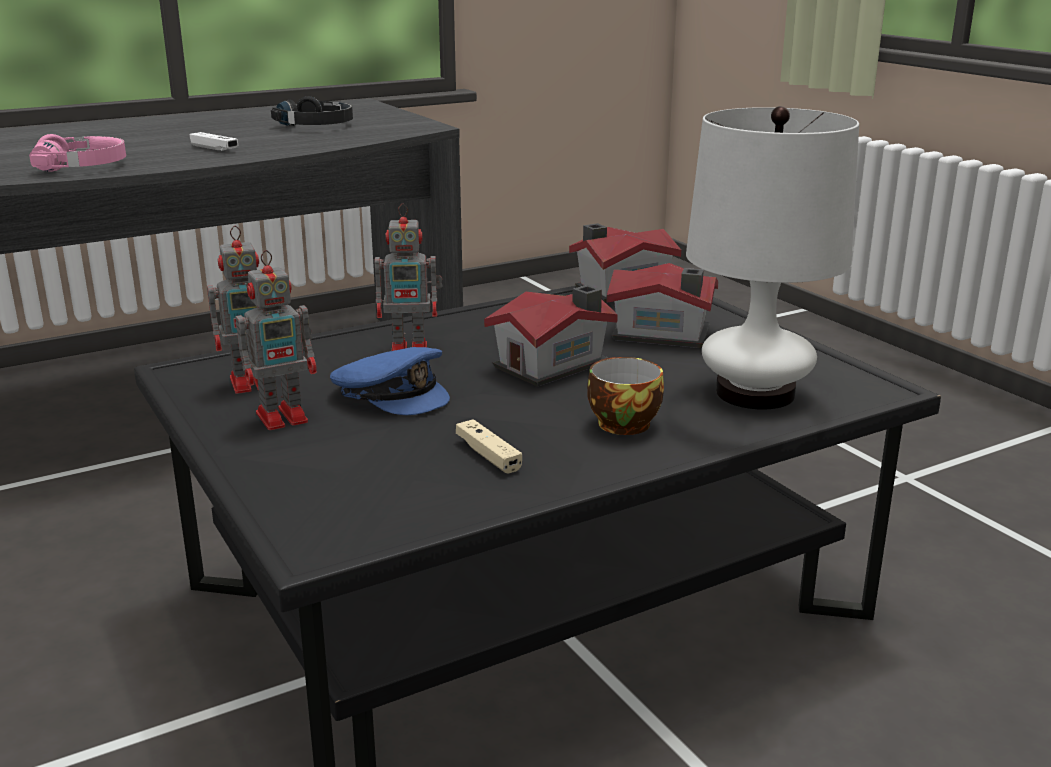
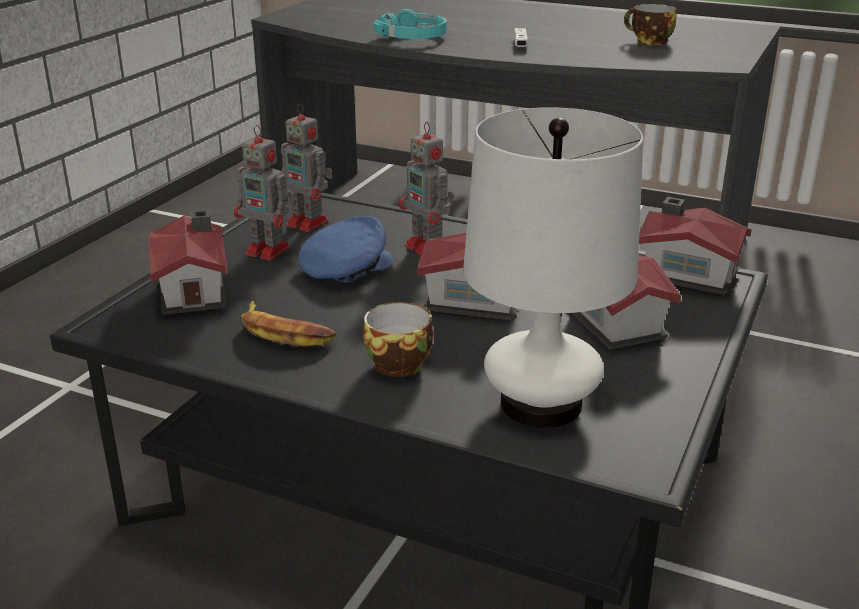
camera: 55 degrees right, 5 degrees up
pink headphones [29,134,126,172] -> turquoise headphones [373,9,447,39]
black headphones [271,96,353,126] -> cup [624,4,676,45]
blue cap [330,347,450,415] -> blue cap turned 135 degrees counterclockwise [298,216,393,283]
beige game controller [456,419,522,474] -> banana [241,301,336,346]
none -> toy house [149,210,228,315]

